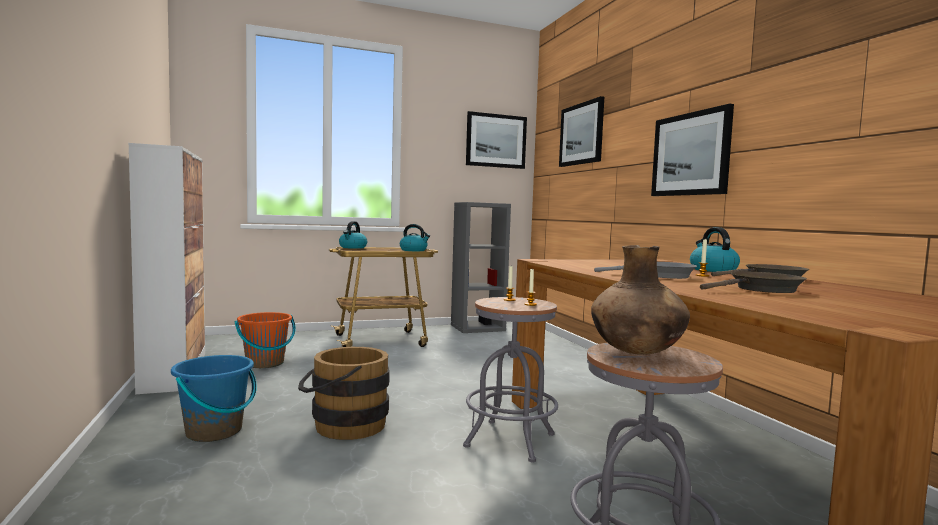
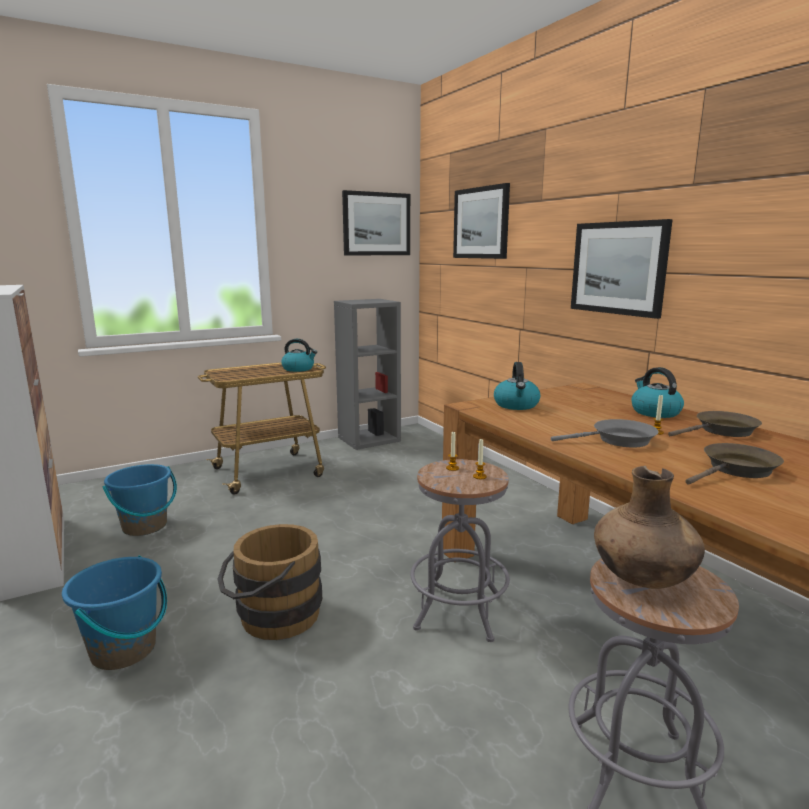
camera: 10 degrees left, 10 degrees up
orange bucket [235,312,296,368] -> blue bucket [102,464,177,536]
kettle [339,221,367,249] -> kettle moved to [494,362,540,410]

